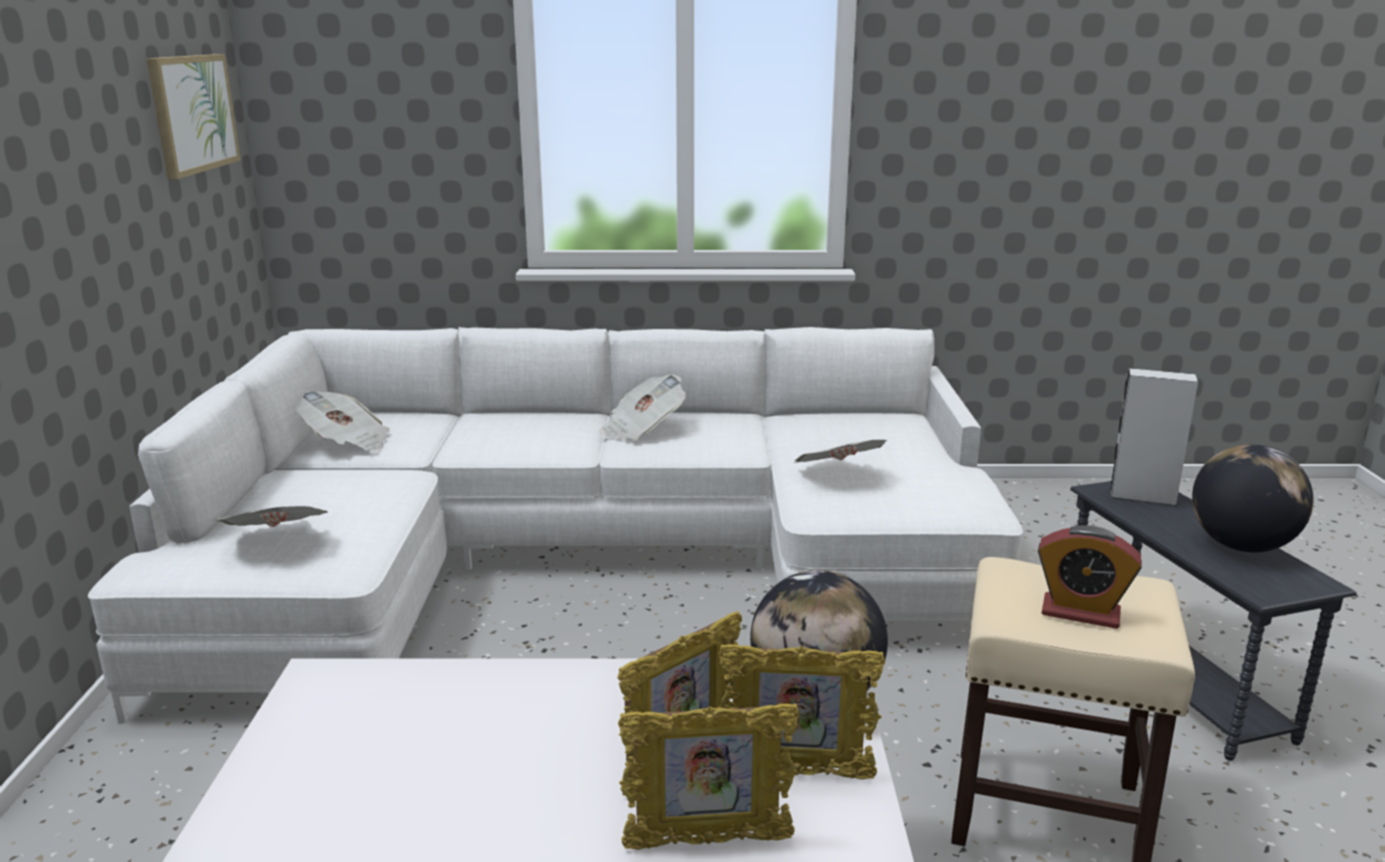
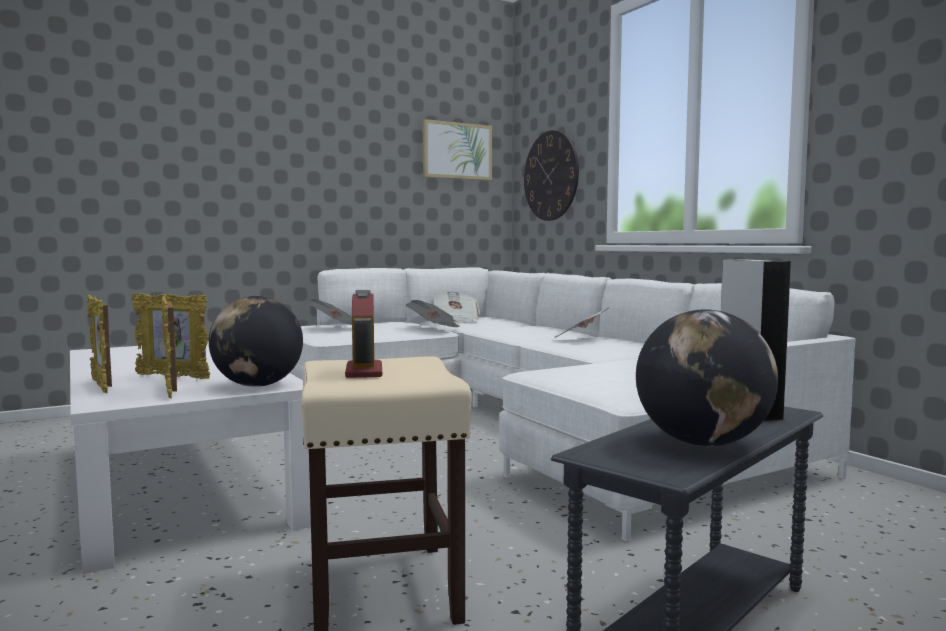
camera: 60 degrees right, 15 degrees down
newspaper [793,440,887,463] -> newspaper moved to [406,300,460,327]
none -> wall clock [524,130,579,221]

